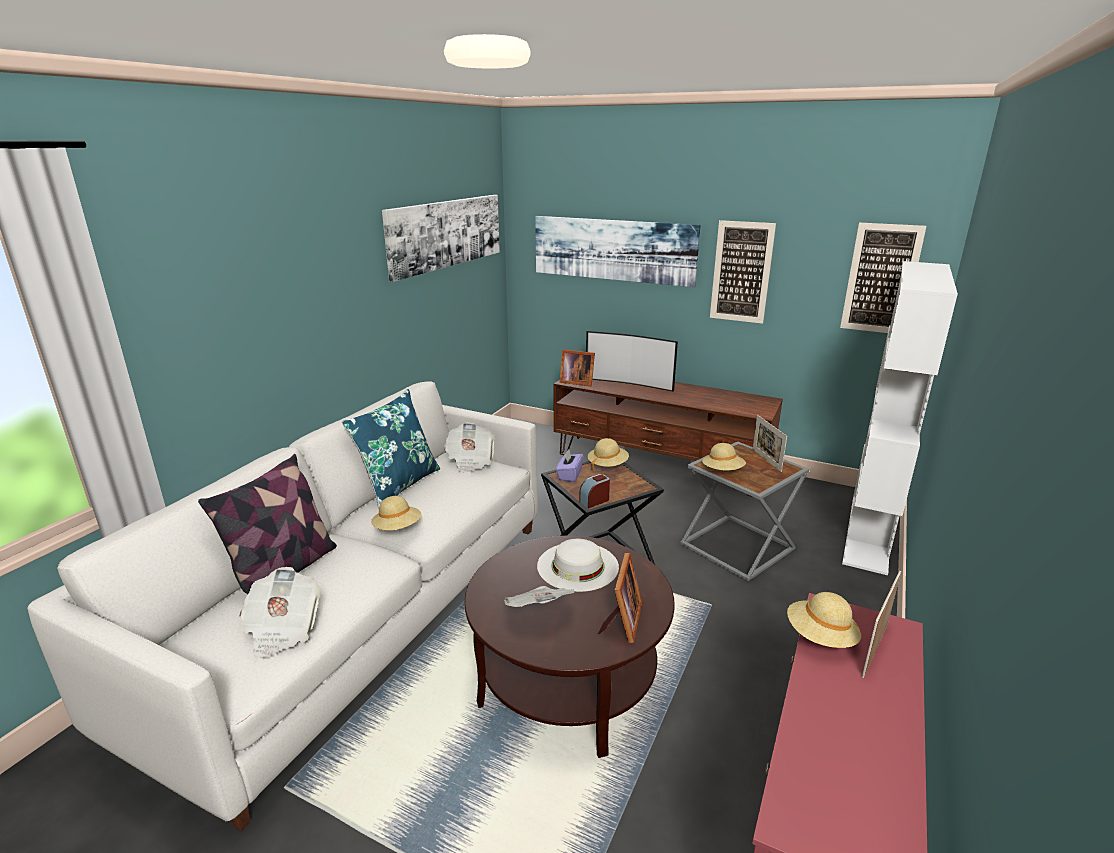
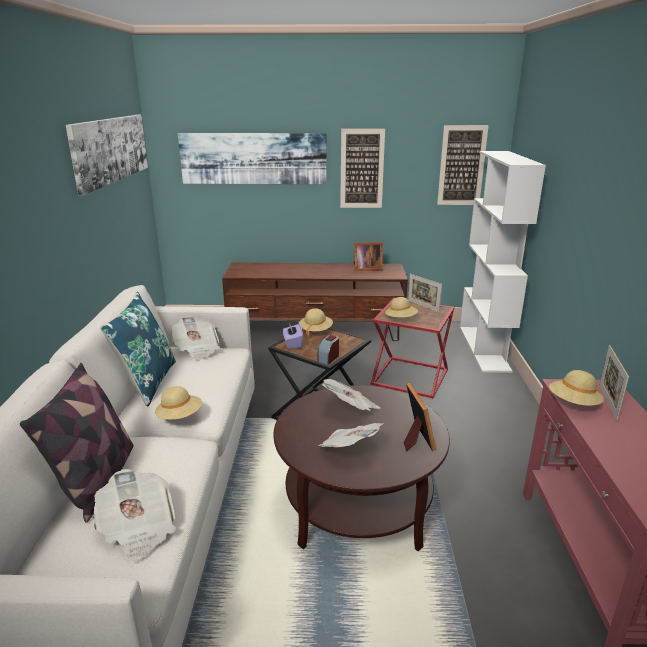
camera: 25 degrees left, 0 degrees up
white hat [537,539,619,592] -> newspaper [322,379,380,411]
picture frame [559,350,595,386] -> picture frame moved to [354,242,383,271]
television [586,331,678,392] -> none
grey side table [680,441,809,581] -> red side table [371,298,454,398]

